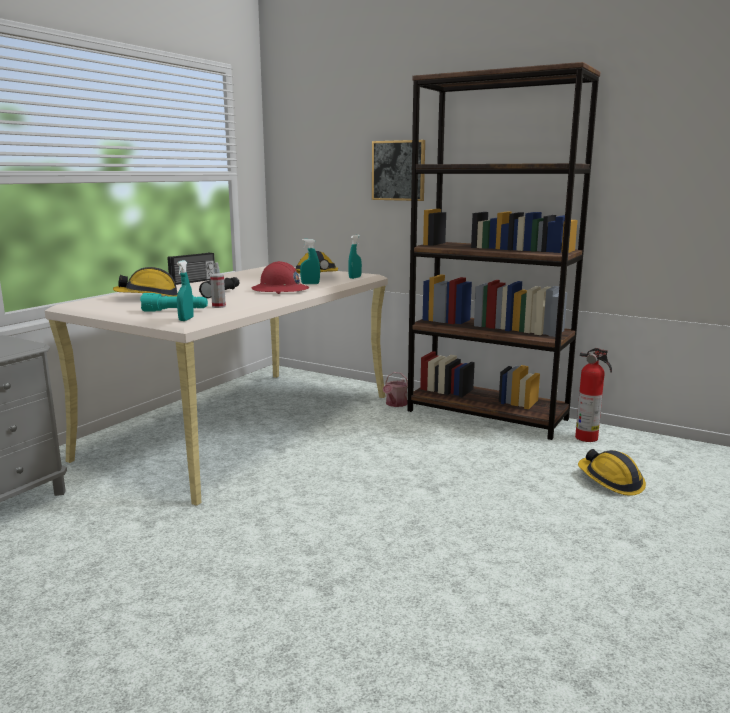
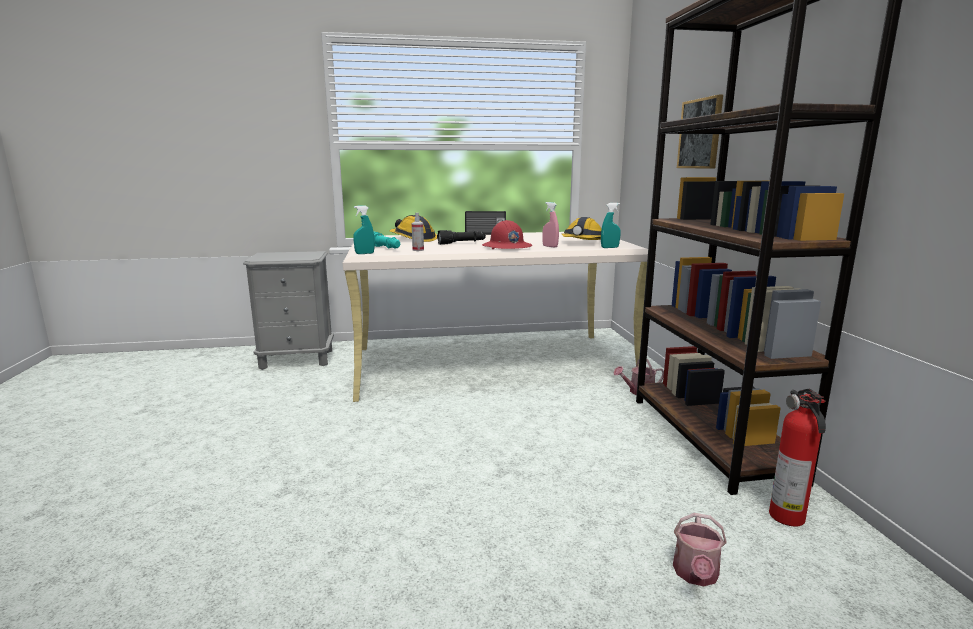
camera: 50 degrees right, 0 degrees up
turquoise spray bottle [300,239,320,284] -> pink spray bottle [542,202,559,248]
hard hat [578,449,646,496] -> watering can [673,513,727,586]

